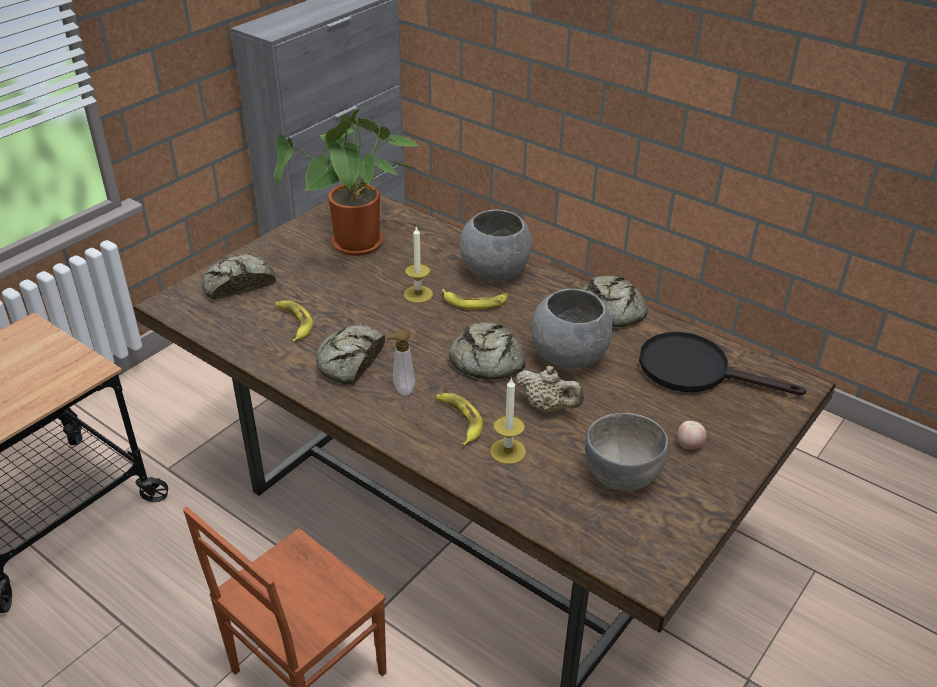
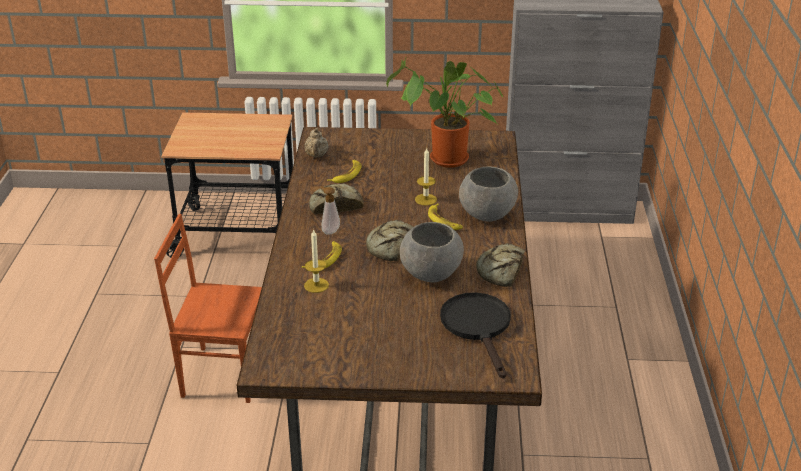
camera: 55 degrees right, 5 degrees down
bread [203,254,276,300] -> none
beige teapot [516,366,584,412] -> beige teapot moved to [304,128,328,157]
grey bowl [585,413,668,491] -> none
apple [677,421,707,449] -> none

